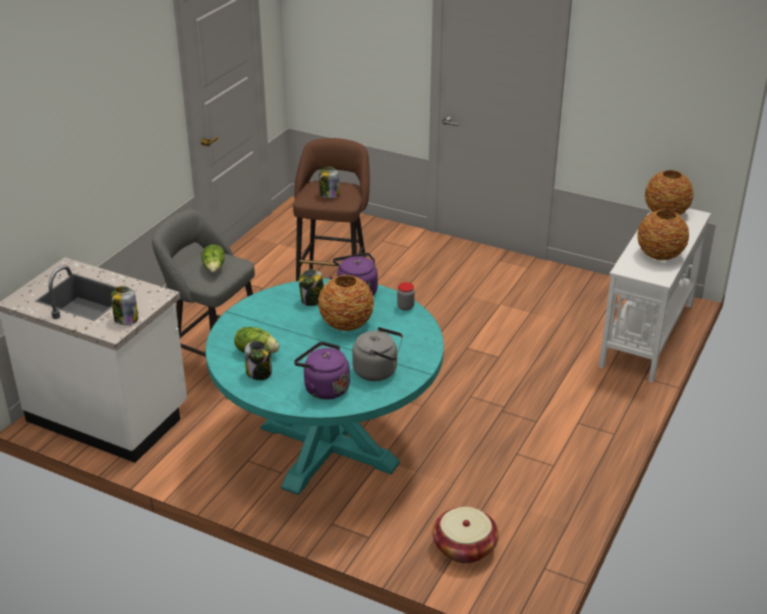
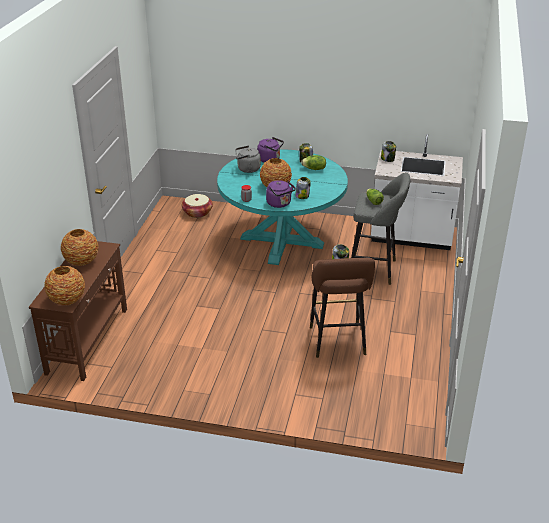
camera: 165 degrees right, 0 degrees up
white console table [599,208,711,383] -> brown console table [29,241,127,381]

